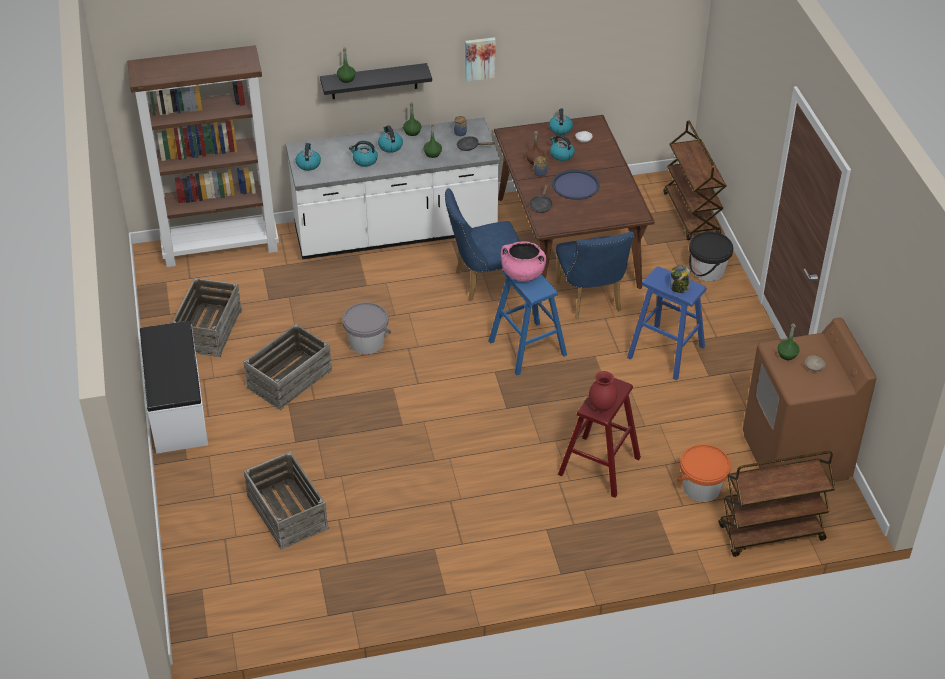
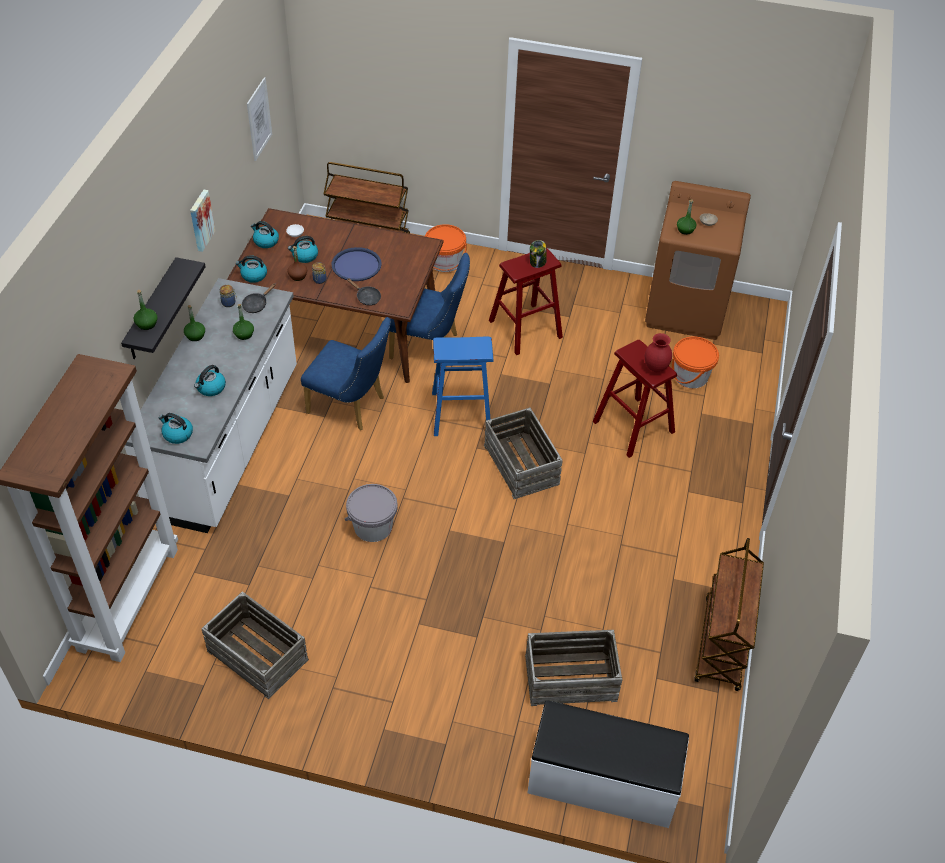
camera: 65 degrees left, 5 degrees up
white bench [140,321,208,454] -> white bench moved to [527,700,689,828]
crate [244,324,332,410] -> crate moved to [484,407,563,499]
kettle [378,125,403,153] -> kettle moved to [236,255,267,283]
blue chair [445,188,520,301] -> blue chair turned 75 degrees counterclockwise [301,317,391,430]
pink cooking pot [501,241,546,281] -> none
blue stool [627,266,707,380] -> red stool [489,248,563,355]
black bucket [689,232,733,281] -> orange bucket [425,224,467,272]
brown cart [718,451,835,557] -> brown cart moved to [694,538,764,691]
none -> picture [247,77,272,161]

